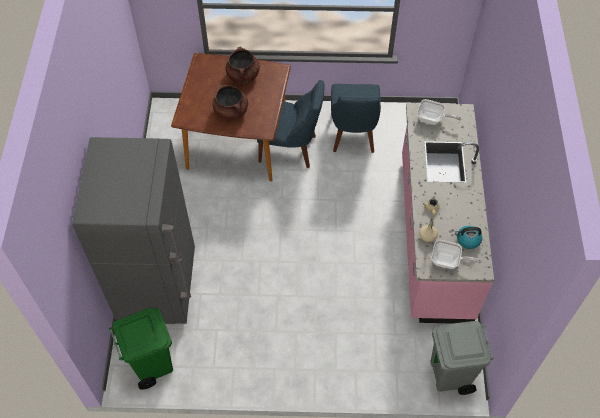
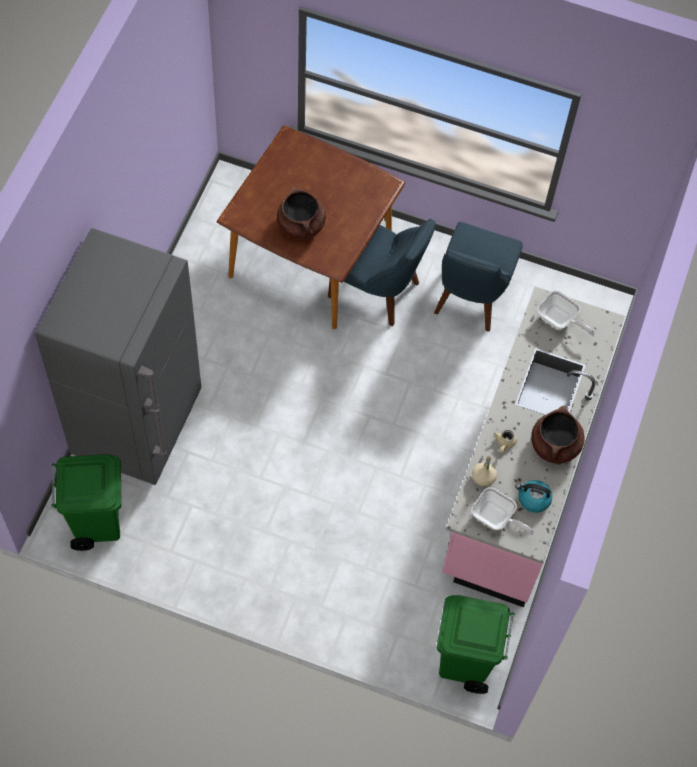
camera: 15 degrees right, 5 degrees up
brown cooking pot [226,46,260,84] -> brown cooking pot moved to [531,406,585,465]
grey trash can [431,321,494,395] -> green trash can [436,595,514,694]

